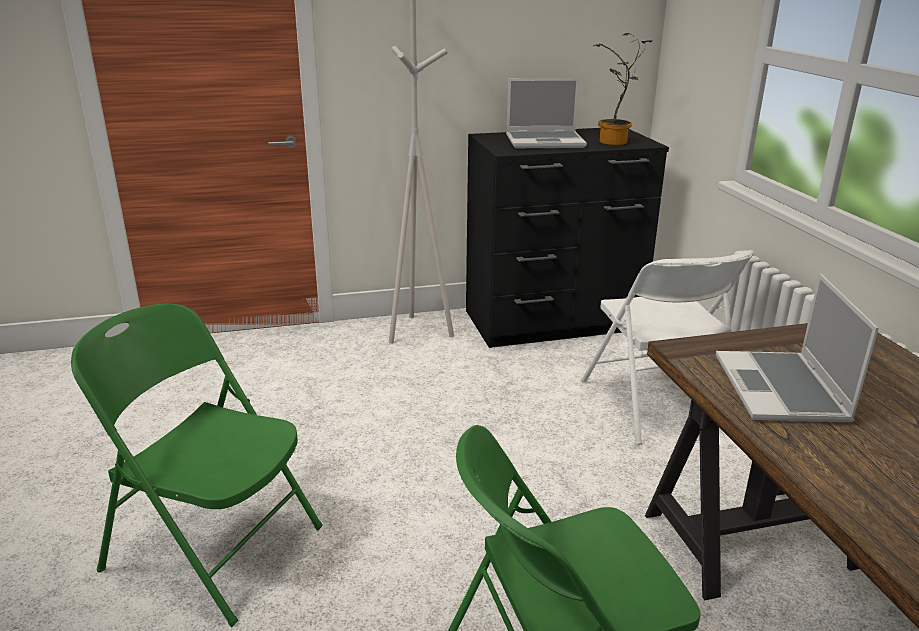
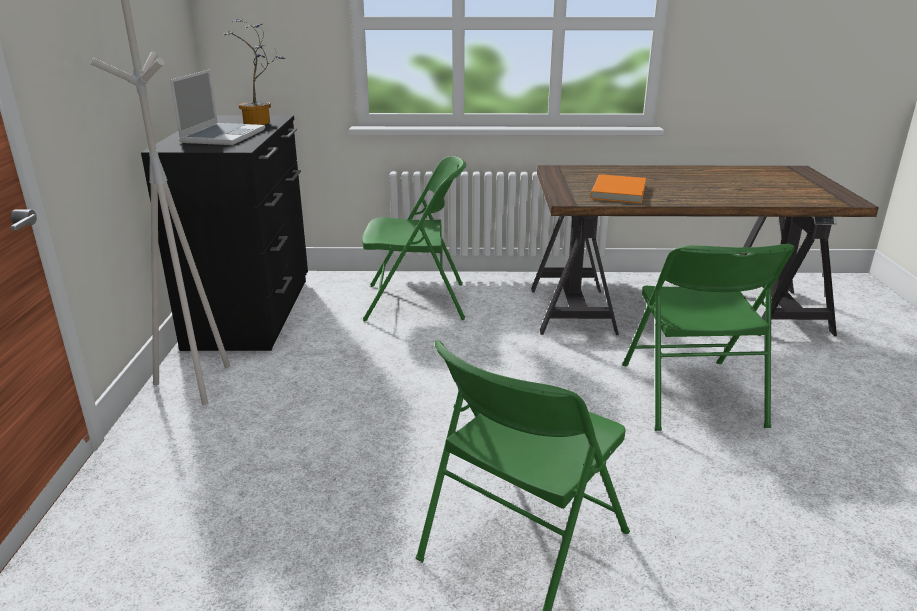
camera: 75 degrees left, 0 degrees up
white chair [581,250,754,446] -> green chair [362,156,466,322]
laptop [716,274,879,422] -> orange book [590,174,646,203]

